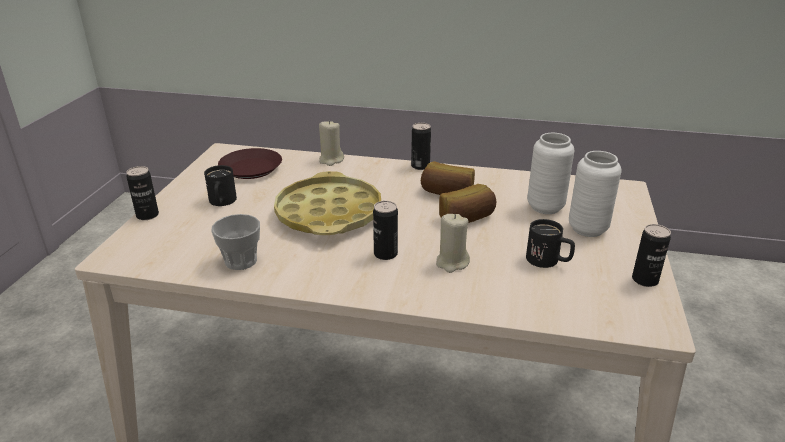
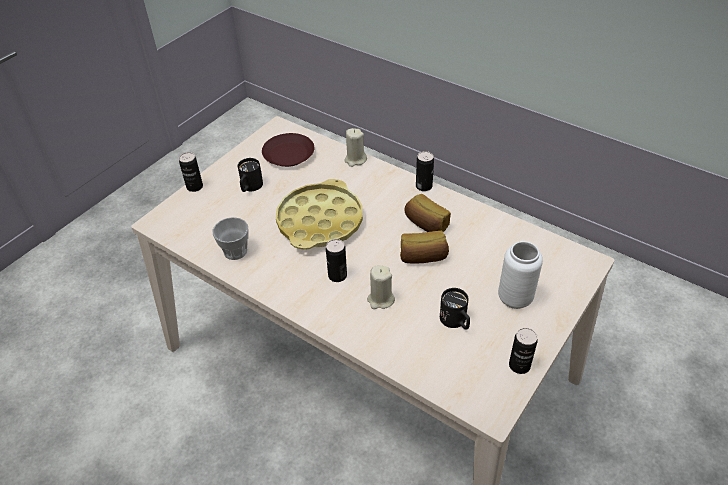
camera: 25 degrees right, 15 degrees up
white vase [527,133,575,214] -> none

